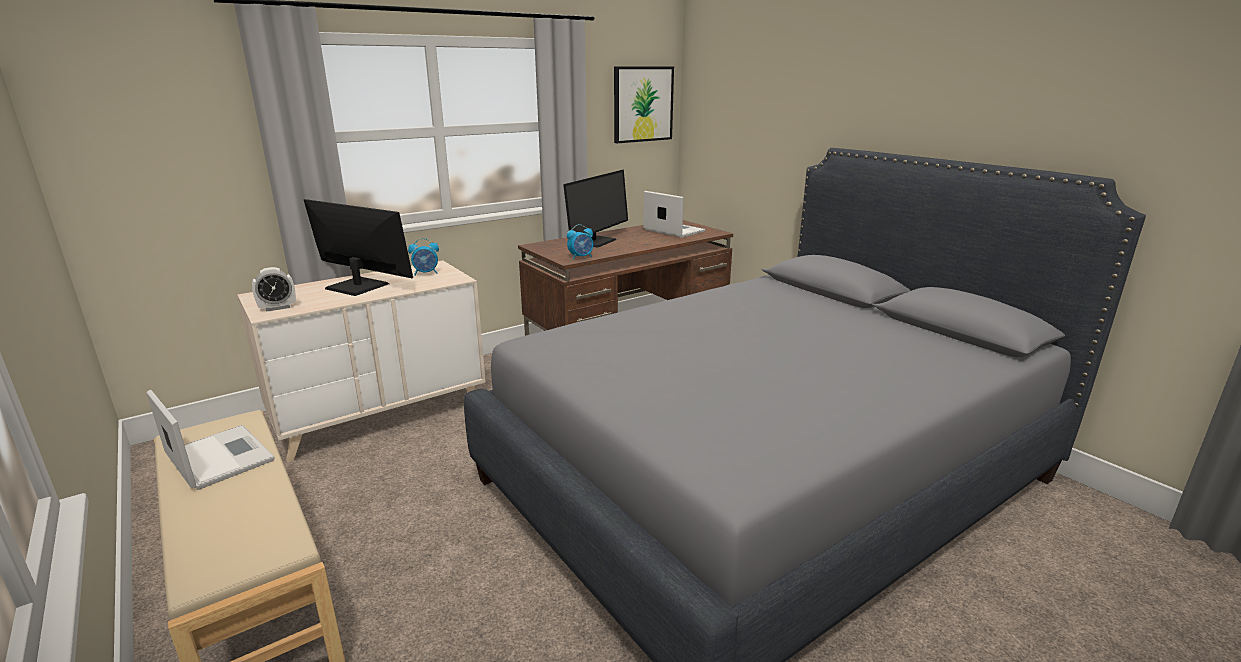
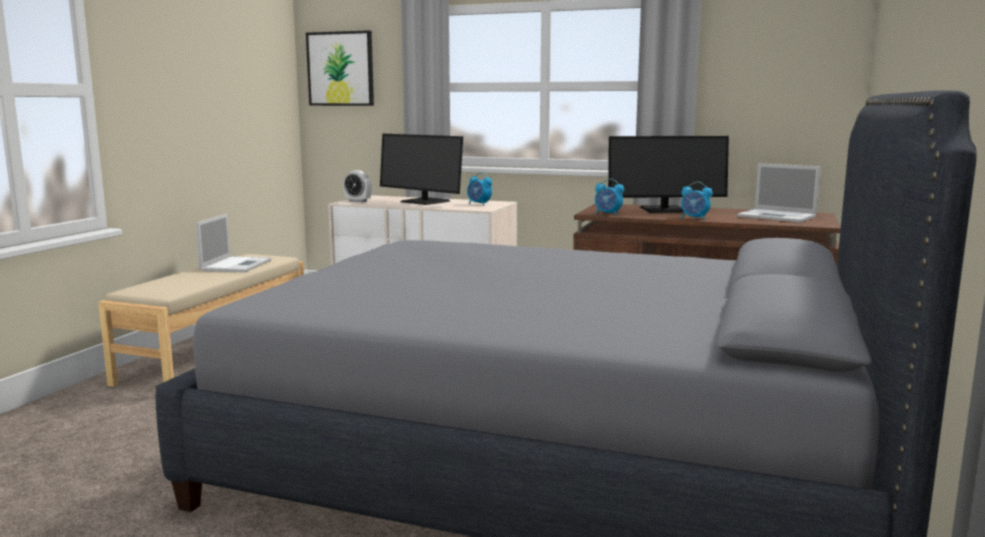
camera: 55 degrees right, 10 degrees down
monitor [304,199,413,296] -> monitor turned 135 degrees clockwise [380,134,463,205]
picture [614,66,674,143] -> picture moved to [306,30,374,106]
laptop [643,191,705,238] -> laptop turned 120 degrees clockwise [737,163,821,223]
none -> alarm clock [681,182,713,220]

